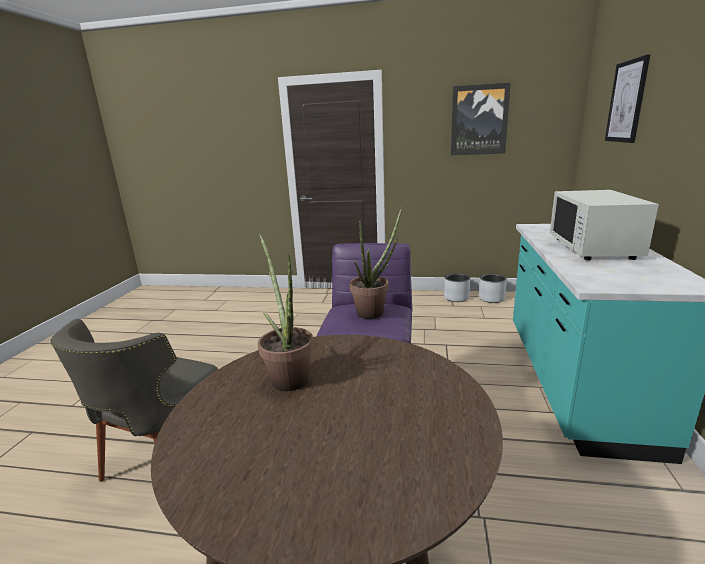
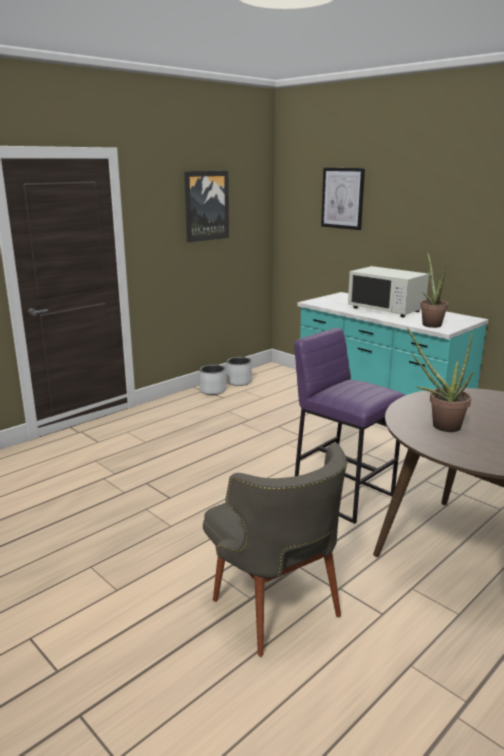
camera: 55 degrees left, 0 degrees up
potted plant [350,207,402,319] -> potted plant moved to [420,251,448,328]

